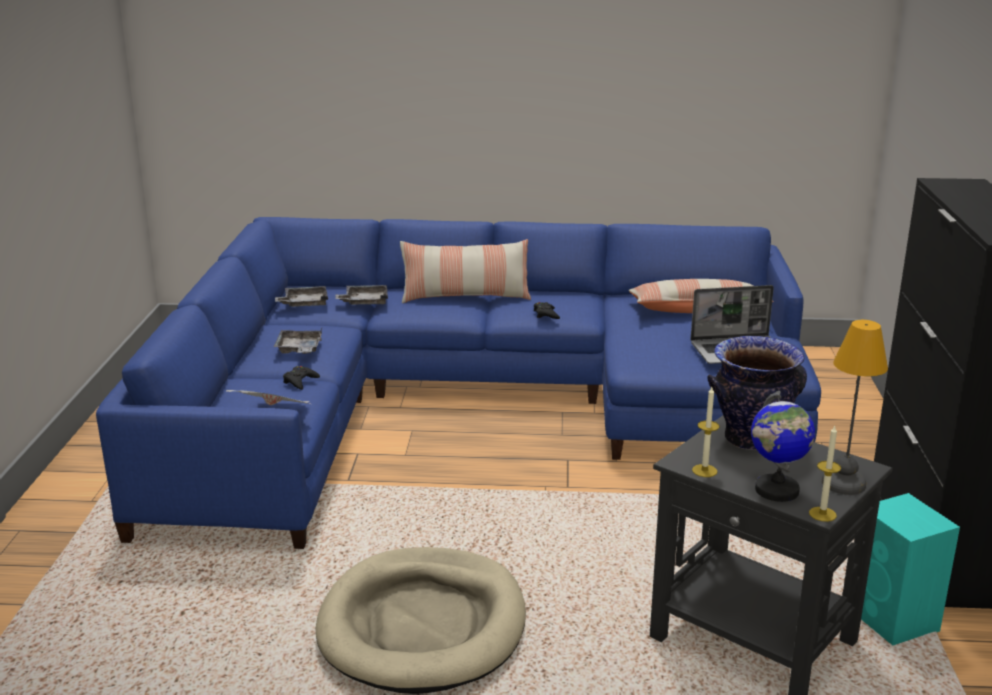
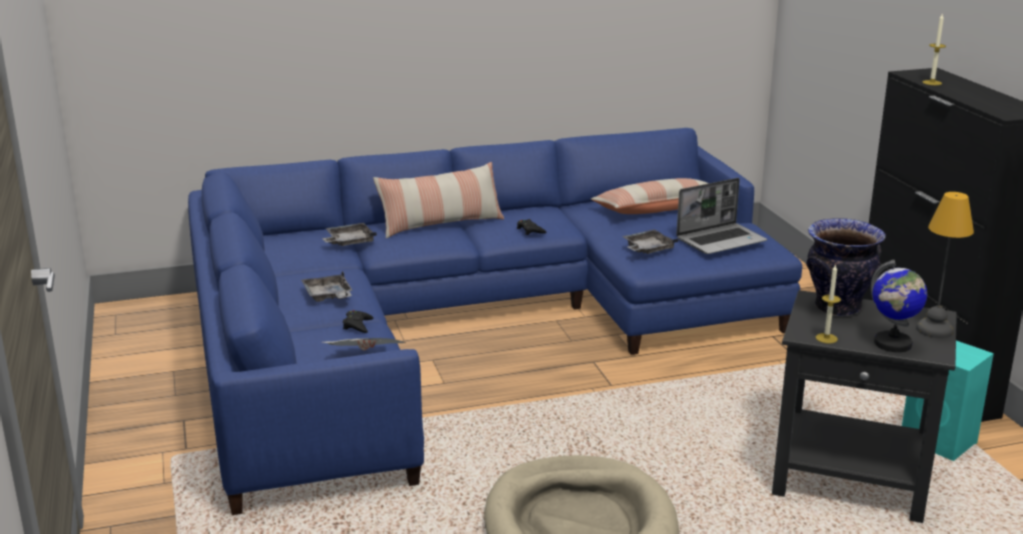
camera: 20 degrees left, 0 degrees up
grey tray [275,286,328,307] -> grey tray moved to [622,230,678,254]
candle [809,426,841,522] -> candle moved to [923,14,946,85]

